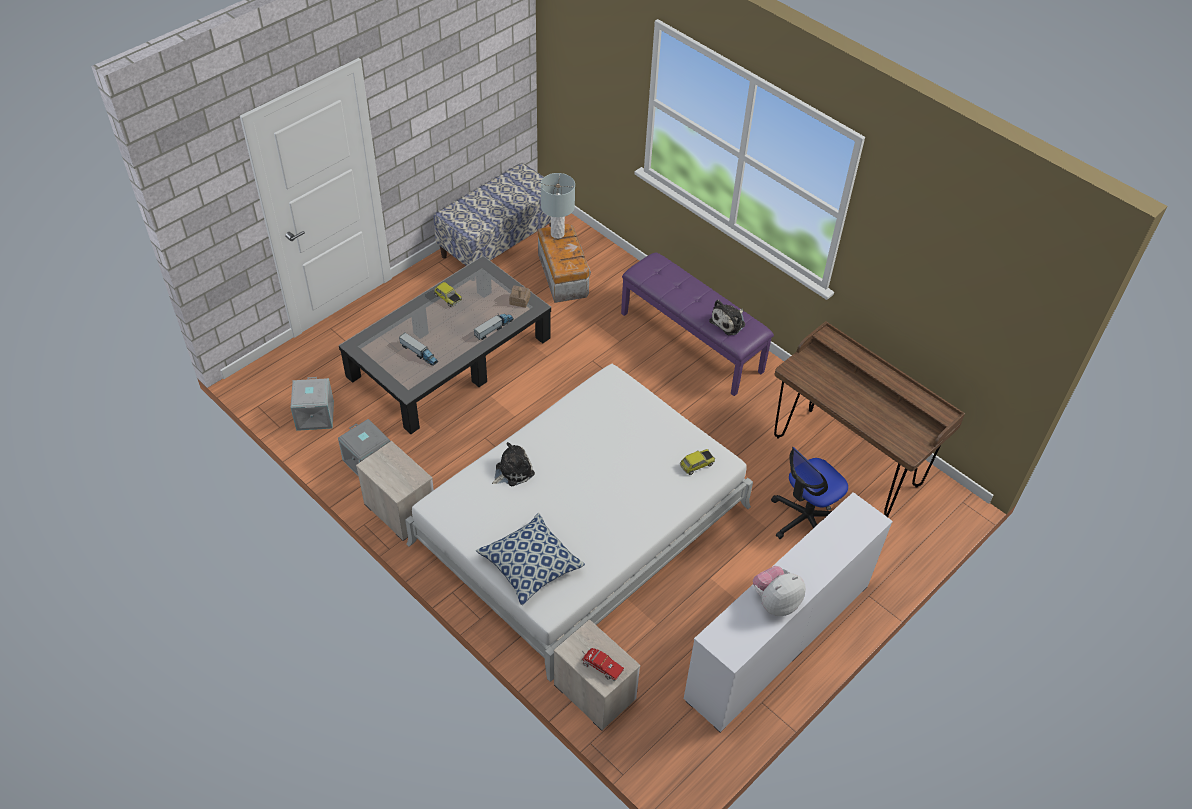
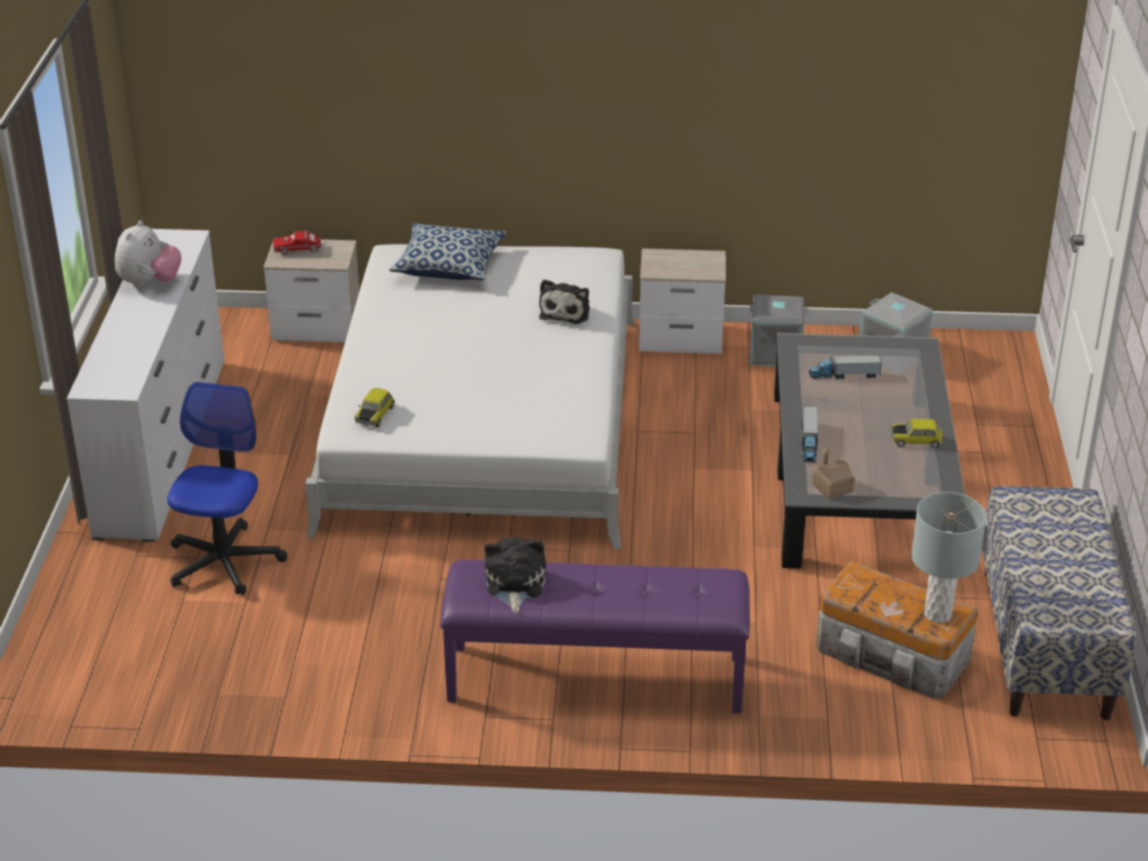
camera: 140 degrees right, 15 degrees down
brown desk [774,321,965,517] -> none

